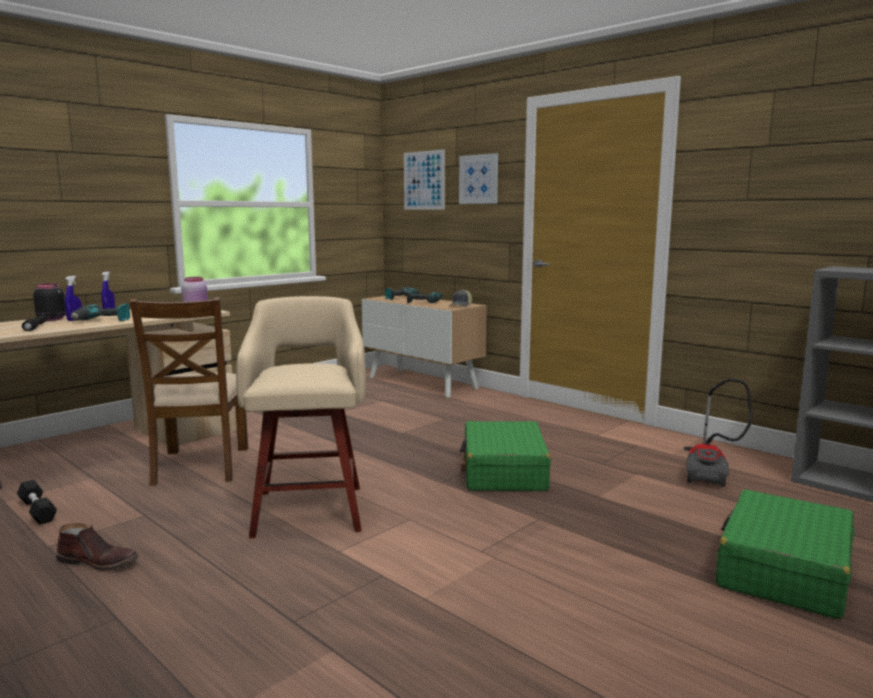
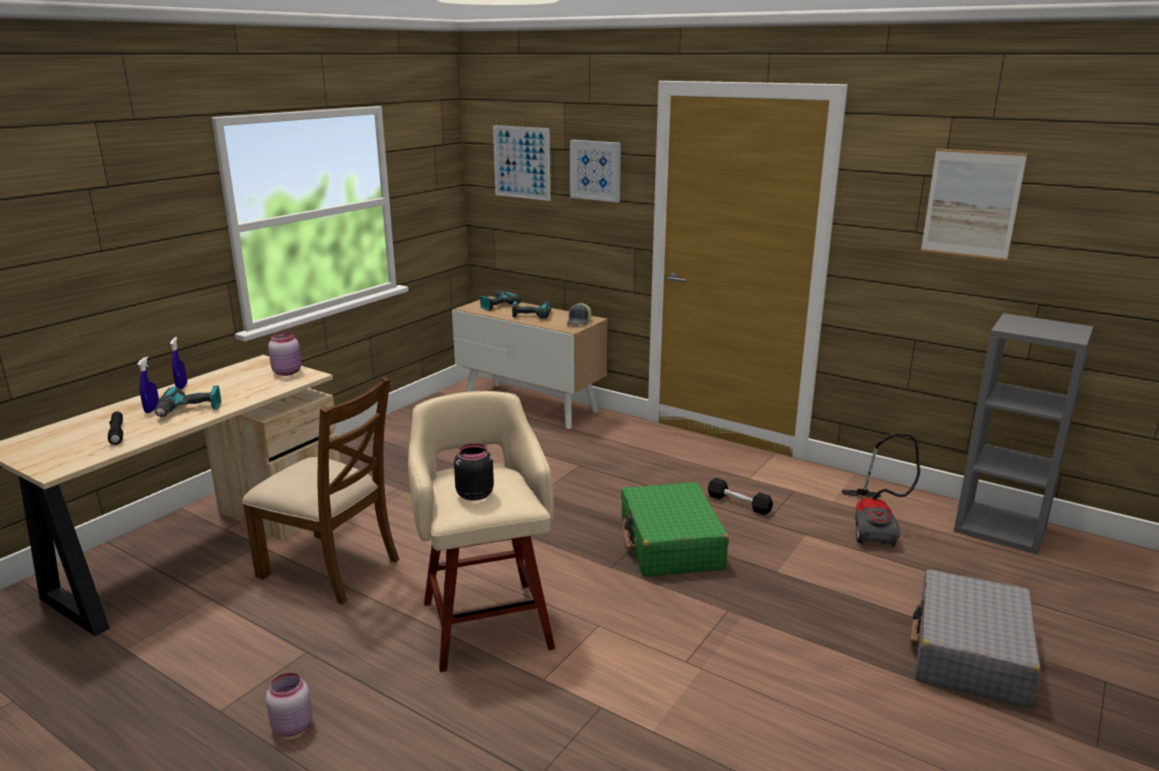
camera: 10 degrees left, 10 degrees up
black dumbbell [17,480,57,525] -> black dumbbell moved to [708,478,773,515]
black jar [33,283,66,321] -> black jar moved to [454,443,494,501]
brown boot [56,523,139,571] -> pink jar [266,673,312,737]
brown chair [130,298,248,486] -> brown chair turned 45 degrees counterclockwise [242,376,399,604]
green suitcase [716,490,855,619] -> grey suitcase [910,569,1041,708]
none -> picture [921,149,1027,261]

